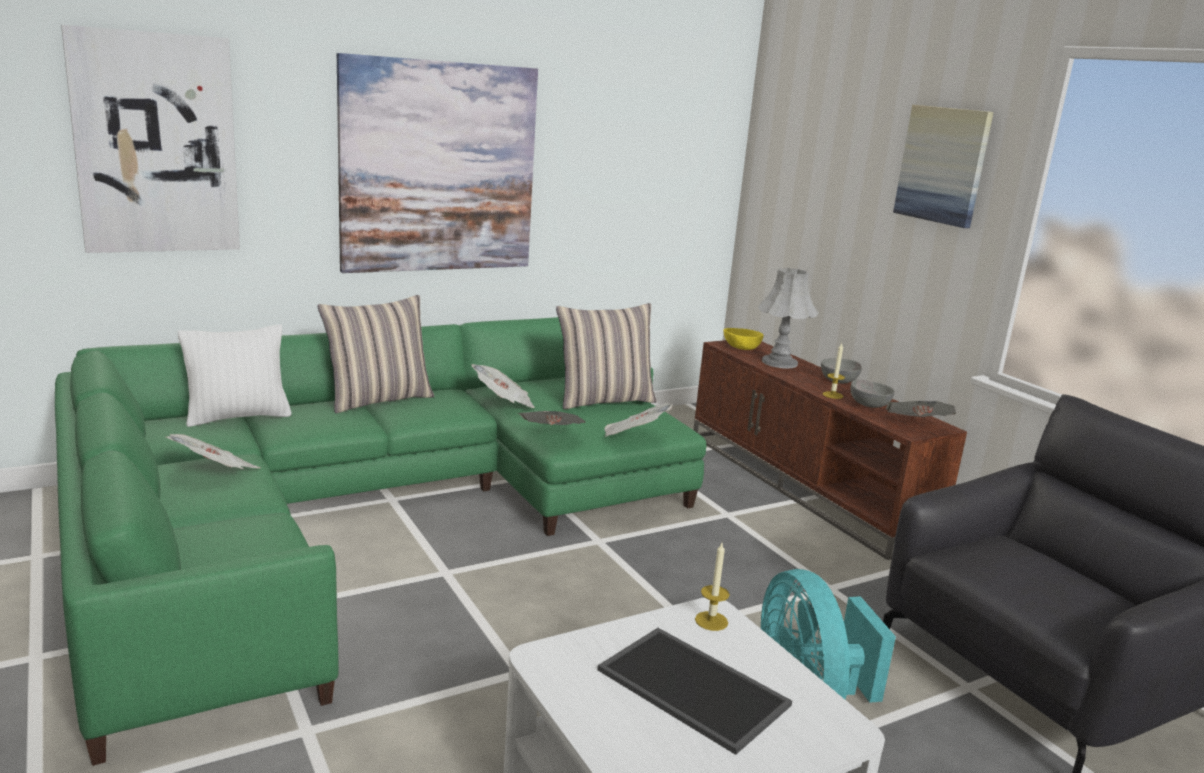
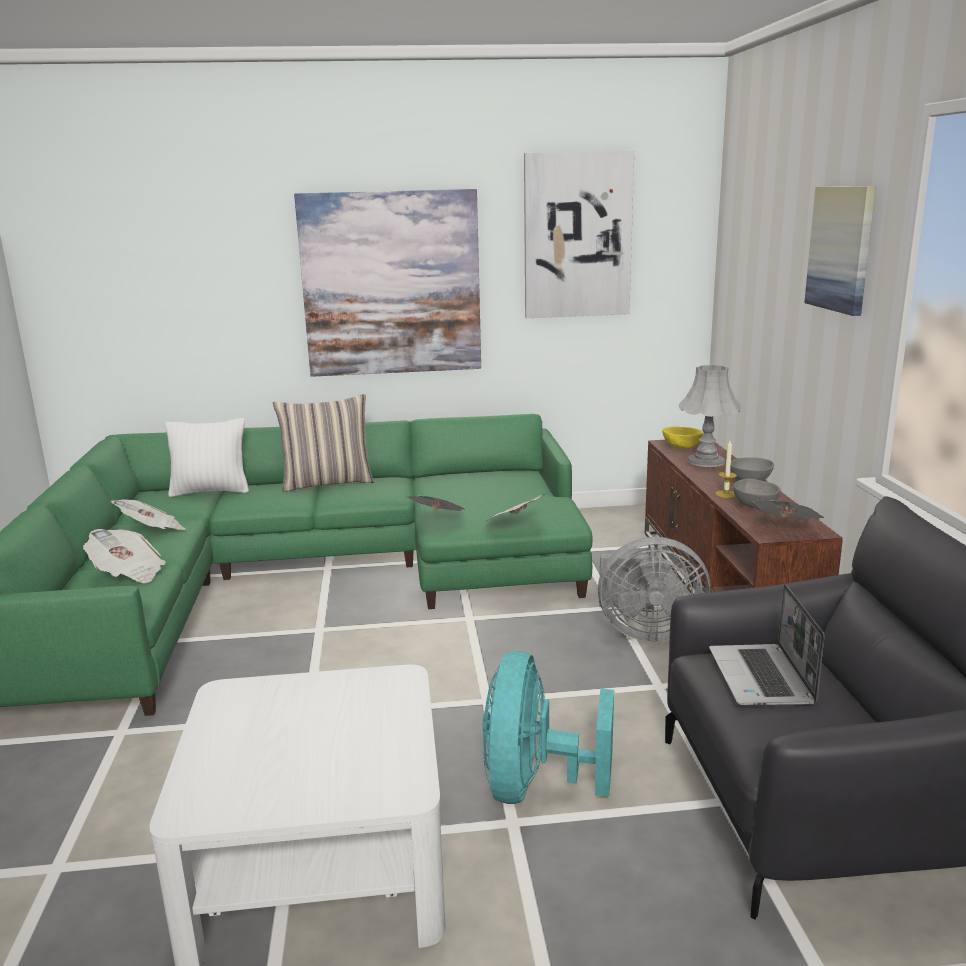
camera: 25 degrees right, 0 degrees up
picture [61,25,240,253] -> picture moved to [524,151,634,318]
newspaper [472,364,535,408] -> newspaper moved to [83,529,166,583]
pillow [556,303,657,409] -> none
tray [598,628,792,755] -> none
candle [695,543,730,631] -> none
none -> grey fan [598,537,711,642]
none -> laptop [709,584,824,706]

